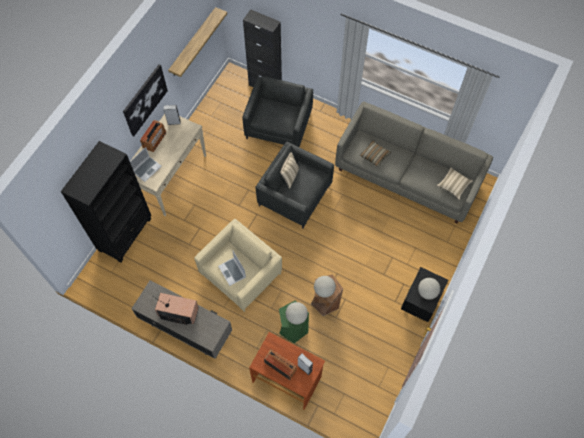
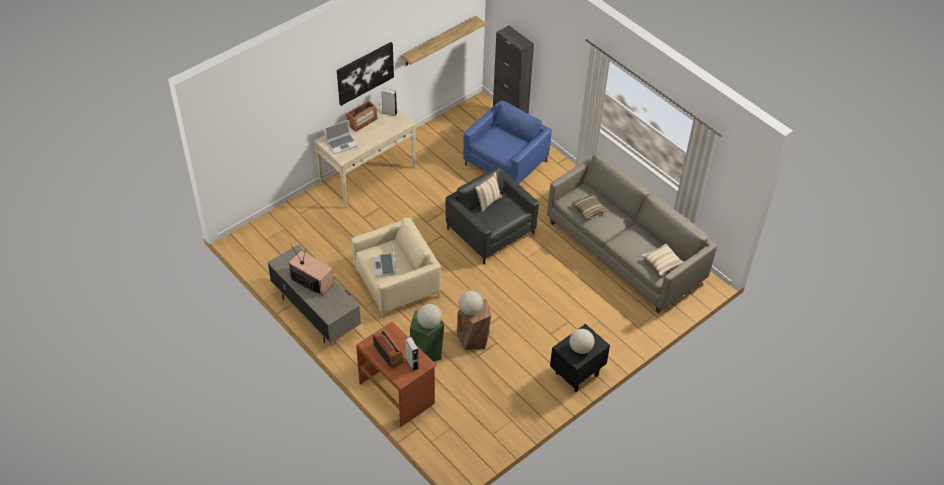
camera: 20 degrees right, 15 degrees down
black bookcase [61,141,151,262] -> none
grey armchair [243,76,313,147] -> blue armchair [463,100,552,184]

